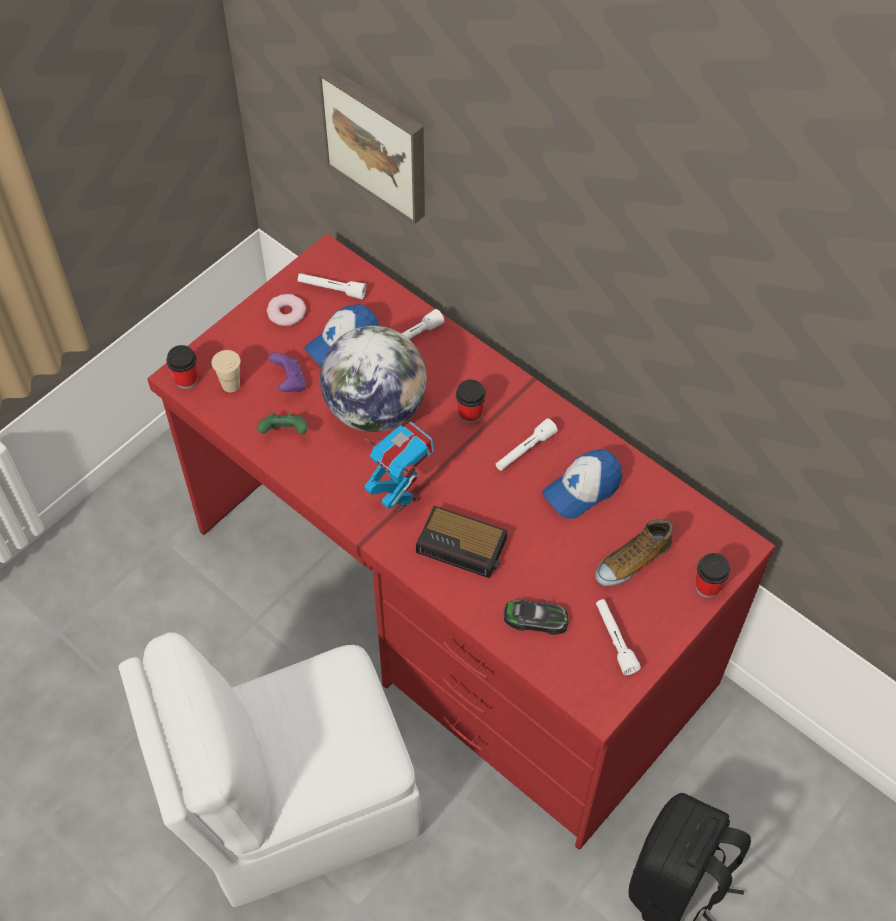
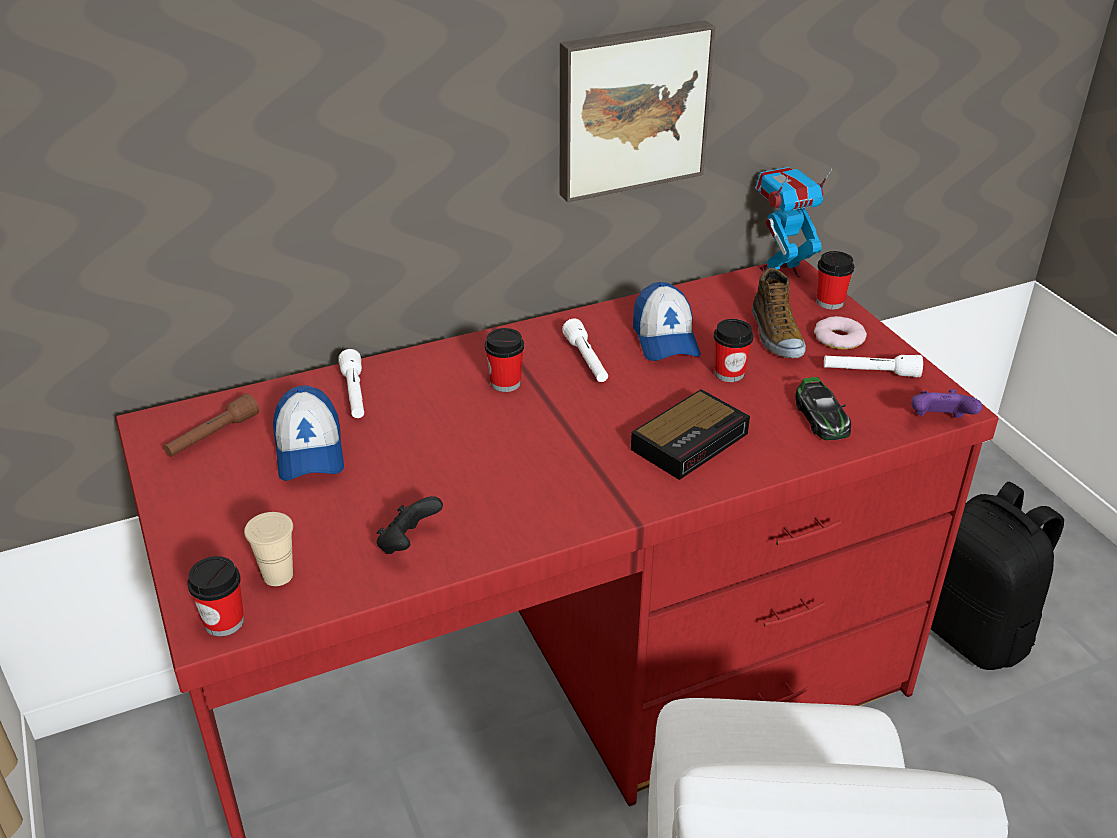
camera: 65 degrees left, 20 degrees down
green game controller [258,413,307,435] -> black game controller [377,496,443,554]
donut [267,294,306,326] -> donut moved to [814,316,867,349]
purple game controller [268,352,306,392] -> purple game controller moved to [911,389,982,418]
white flashlight [298,273,366,299] -> brown flashlight [164,393,259,457]
picture [319,66,425,224] -> picture moved to [560,20,715,202]
globe [320,326,427,432] -> none
toy robot [364,421,434,512] -> toy robot moved to [755,167,832,277]
toy car [504,600,569,635] -> toy car turned 135 degrees clockwise [795,377,851,440]
none -> cup [714,319,753,382]

